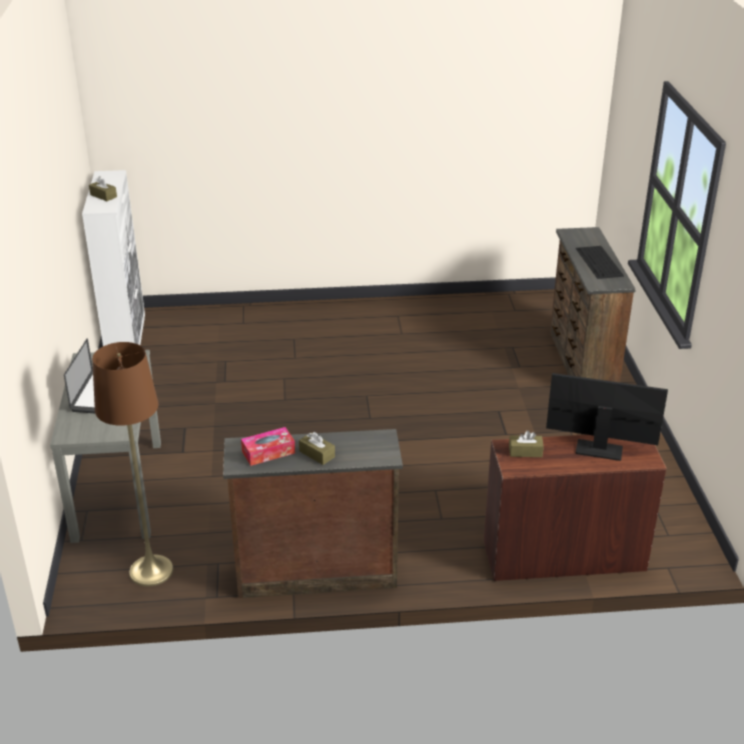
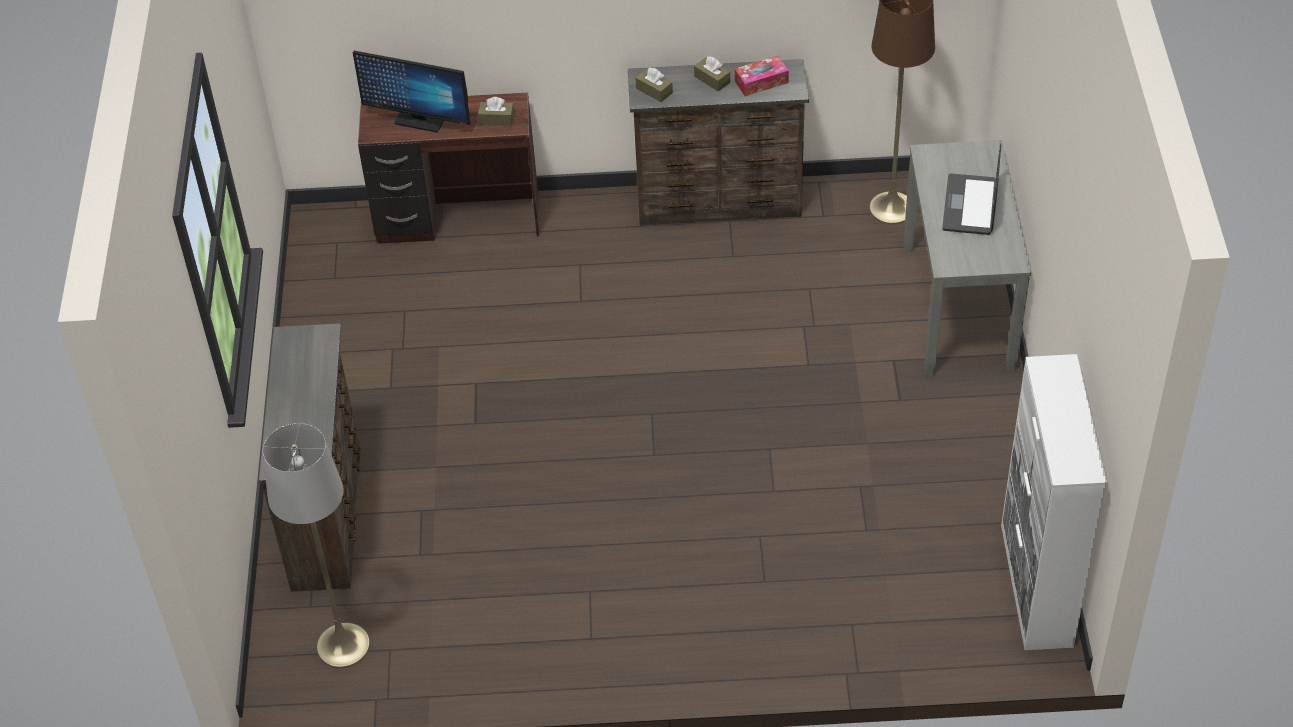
camera: 175 degrees left, 15 degrees up
brown tissue box [89,176,117,201] -> brown tissue box moved to [636,68,673,102]
keyboard [576,246,624,279] -> none
none -> grey floor lamp [263,423,370,669]

